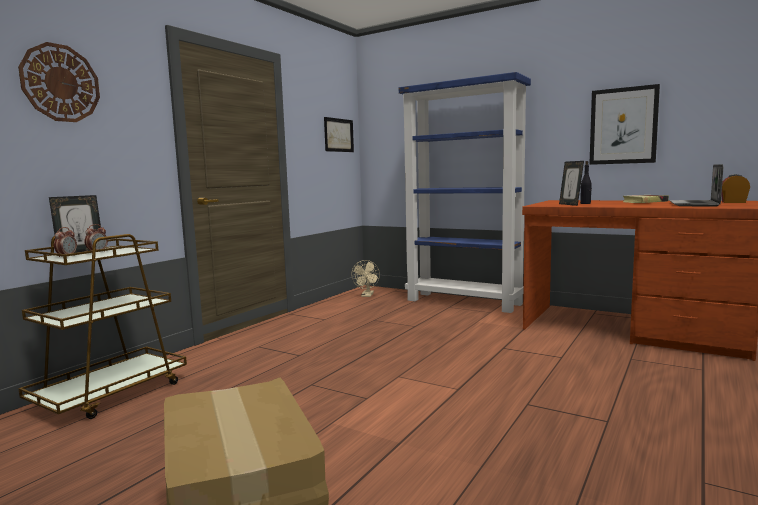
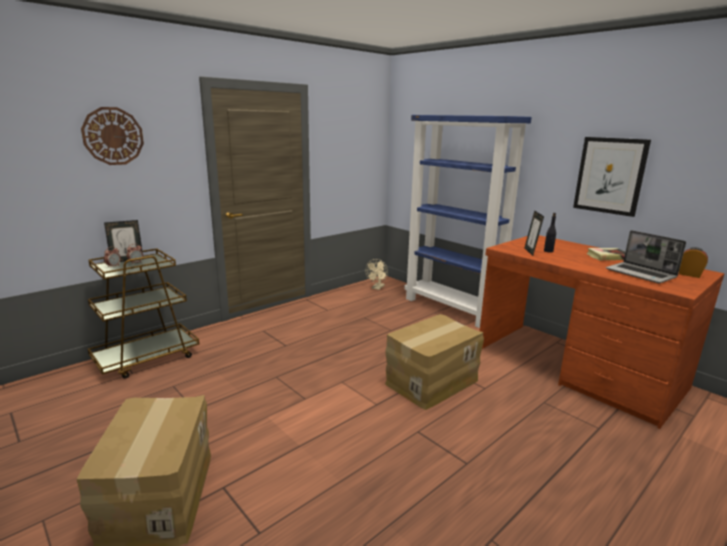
camera: 15 degrees right, 10 degrees up
picture [324,117,354,152] -> none
laptop [669,164,723,207] -> laptop turned 75 degrees counterclockwise [606,230,686,283]
none -> cardboard box [385,314,484,410]

